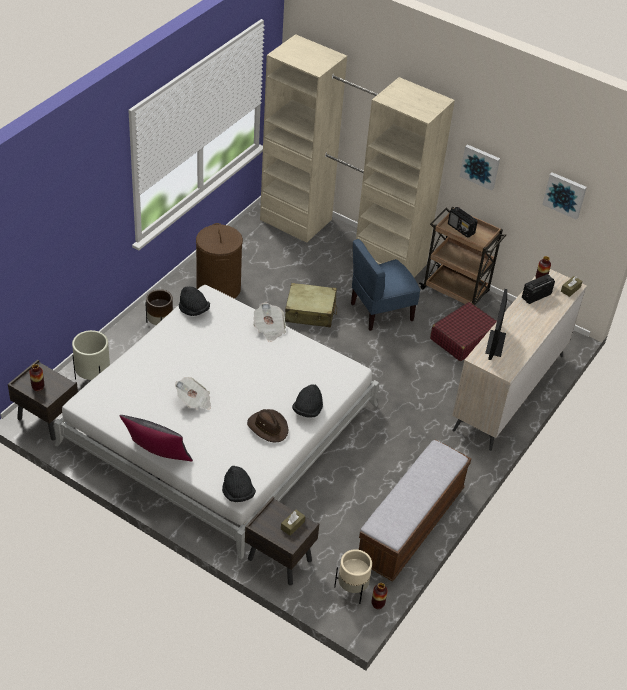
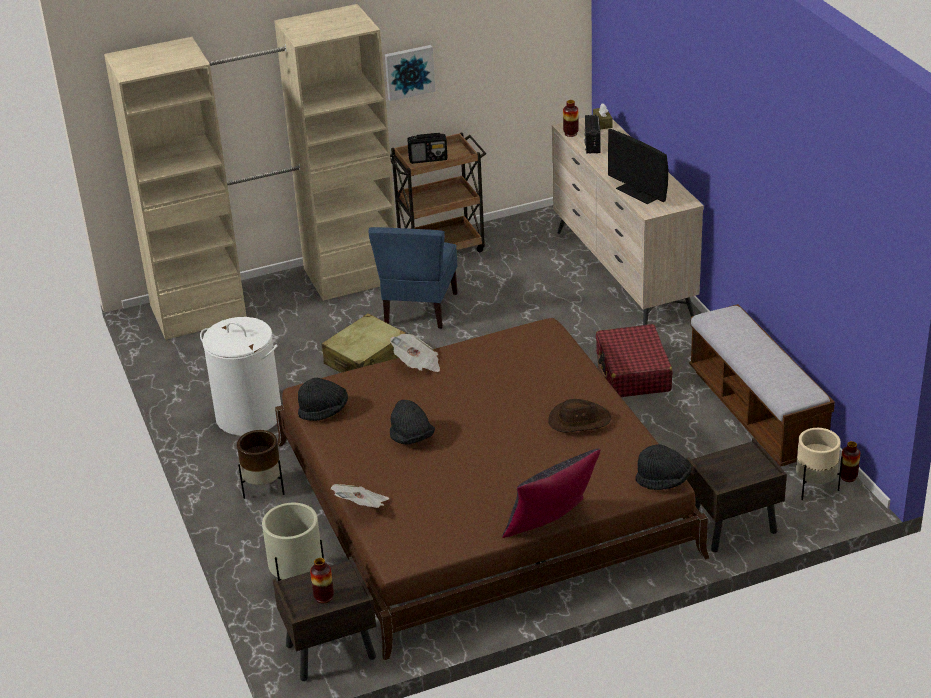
camera: 50 degrees left, 10 degrees down
white bed [54,285,379,560] -> brown bed [275,318,710,660]
newspaper [175,377,211,409] -> newspaper moved to [331,484,389,508]
brown laundry basket [196,223,243,299] -> white laundry basket [200,317,281,436]
brown tissue box [281,510,305,536] -> none
black hat [292,385,323,418] -> black hat moved to [390,400,435,444]
red suitcase [430,302,497,361] -> red suitcase moved to [596,324,673,397]
picture [542,172,587,220] -> none

